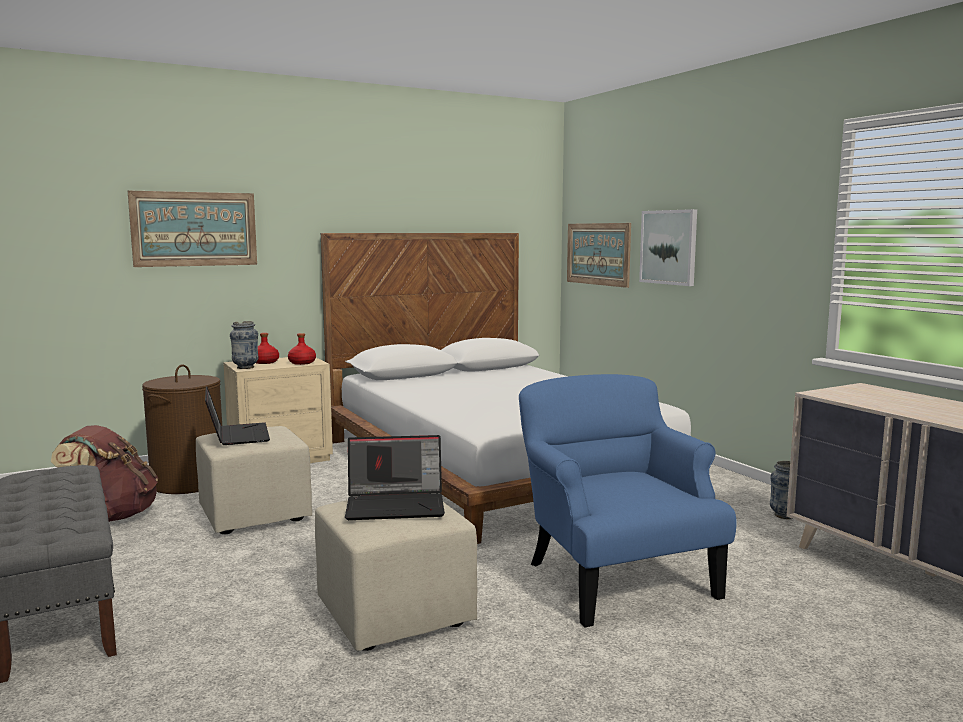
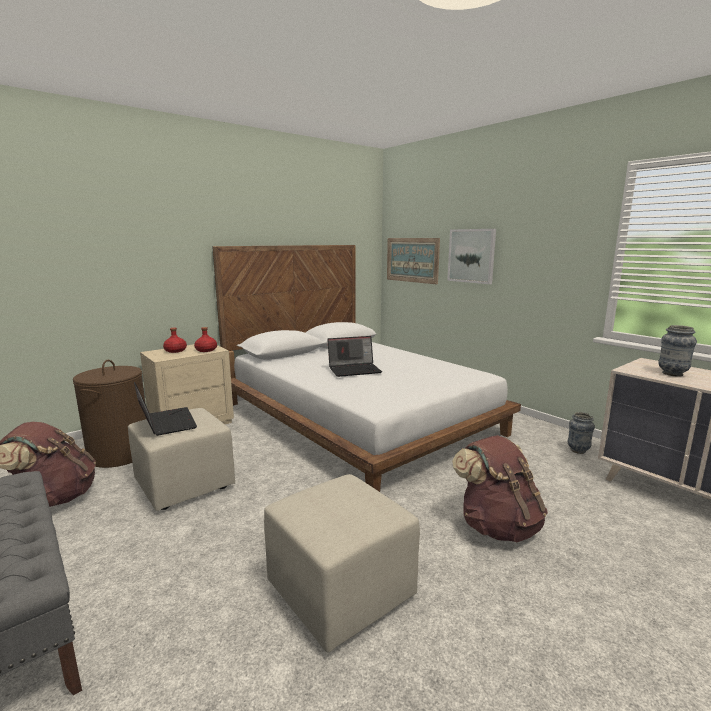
camera: 10 degrees left, 5 degrees up
picture [128,190,257,267] -> none
vase [230,321,259,369] -> vase moved to [658,325,697,377]
laptop [345,435,445,520] -> laptop moved to [327,336,382,377]
blue armchair [519,374,736,628] -> brown backpack [452,435,548,542]

